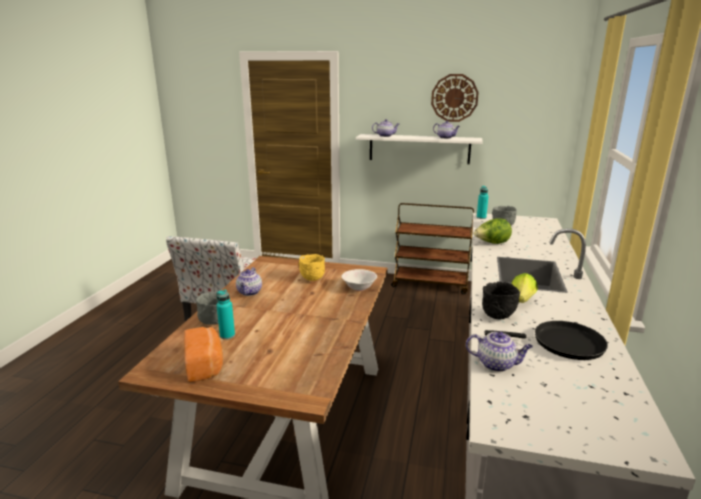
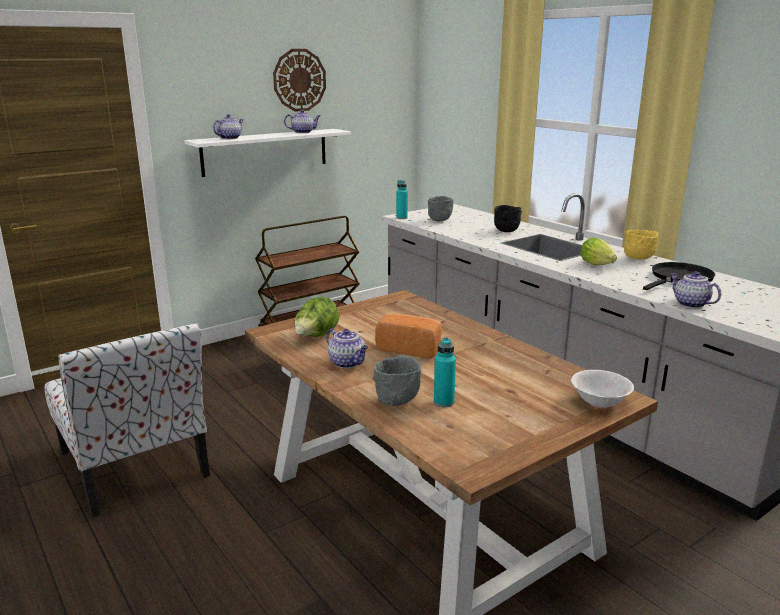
camera: 50 degrees left, 0 degrees up
bread [184,327,223,382] -> bread moved to [375,314,442,358]
yellow bowl [299,254,325,281] -> yellow bowl moved to [624,229,658,260]
white bowl [342,269,377,291] -> white bowl moved to [571,370,634,408]
teapot [466,332,533,372] -> teapot turned 90 degrees counterclockwise [670,271,721,308]
lettuce [474,218,512,244] -> lettuce moved to [294,297,339,337]
black bowl [482,281,520,320] -> black bowl moved to [494,205,522,232]

